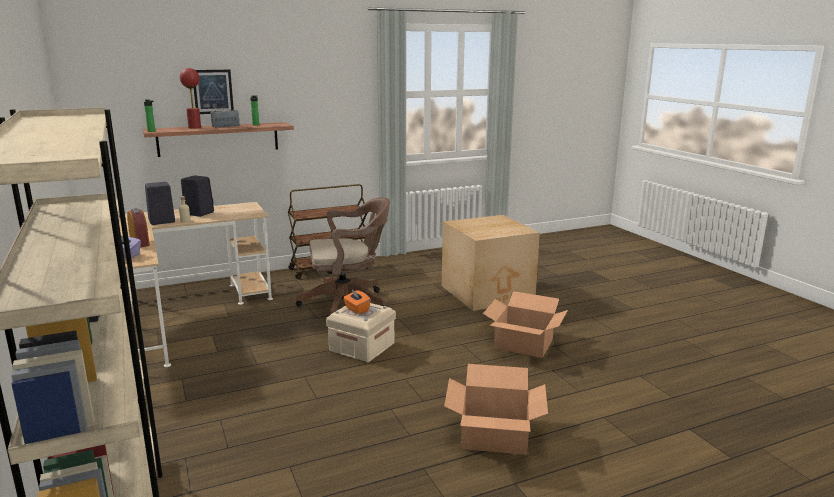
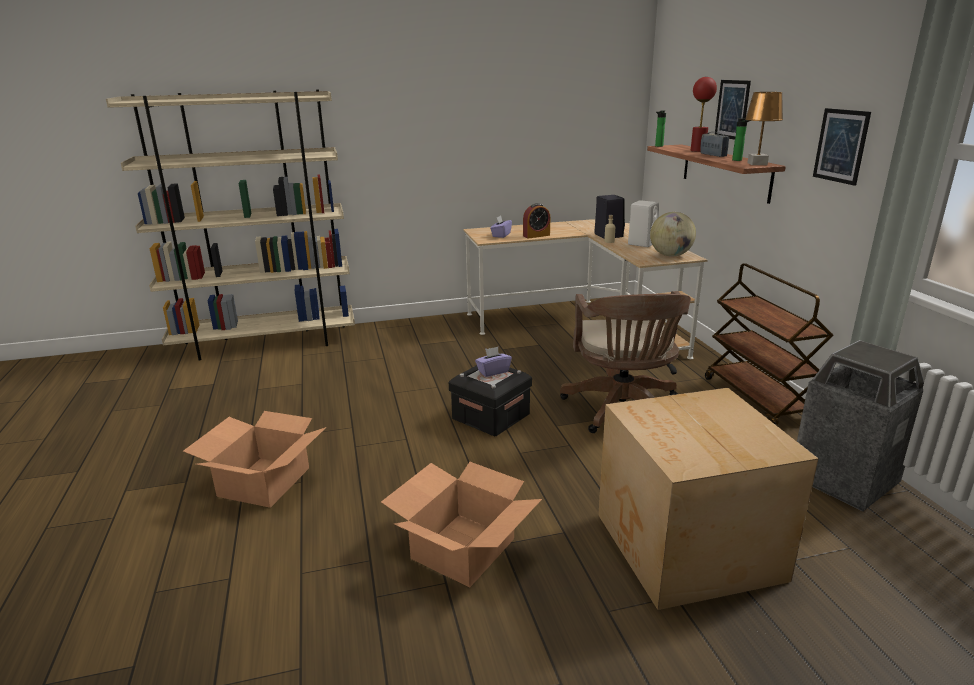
camera: 100 degrees right, 5 degrees up
black speaker [181,175,214,217] -> white speaker [628,200,659,247]
beige storage box [326,303,396,362] -> black storage box [449,365,532,436]
orange tissue box [343,290,371,314] -> purple tissue box [475,347,512,377]
none -> globe [650,212,696,257]
none -> brown table lamp [745,92,783,165]
none -> trash can [797,340,924,511]
none -> picture [813,108,871,186]

